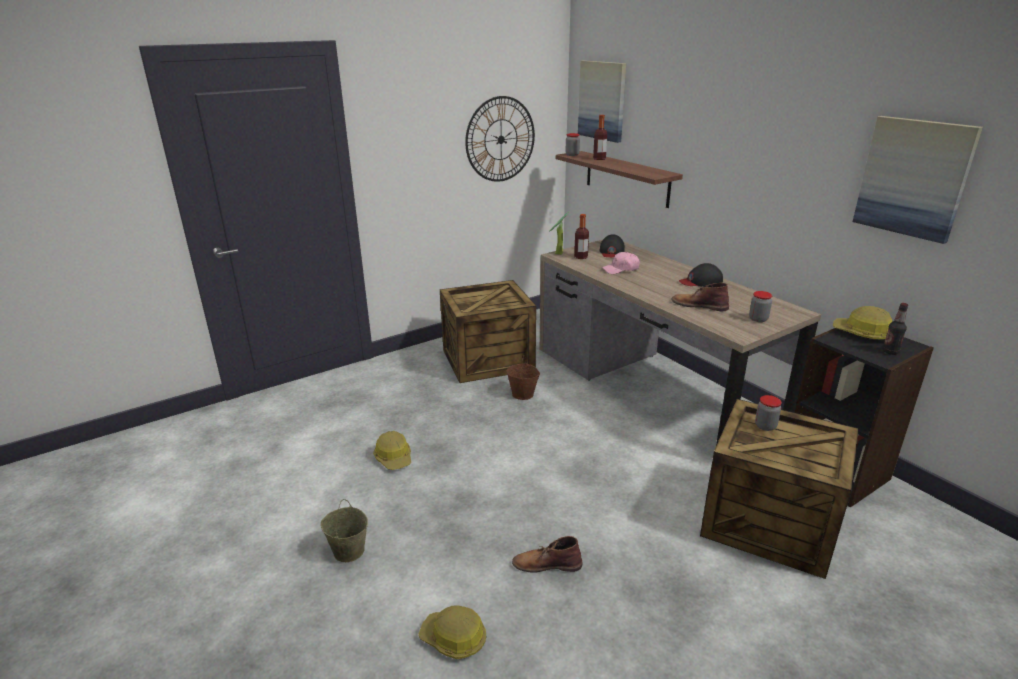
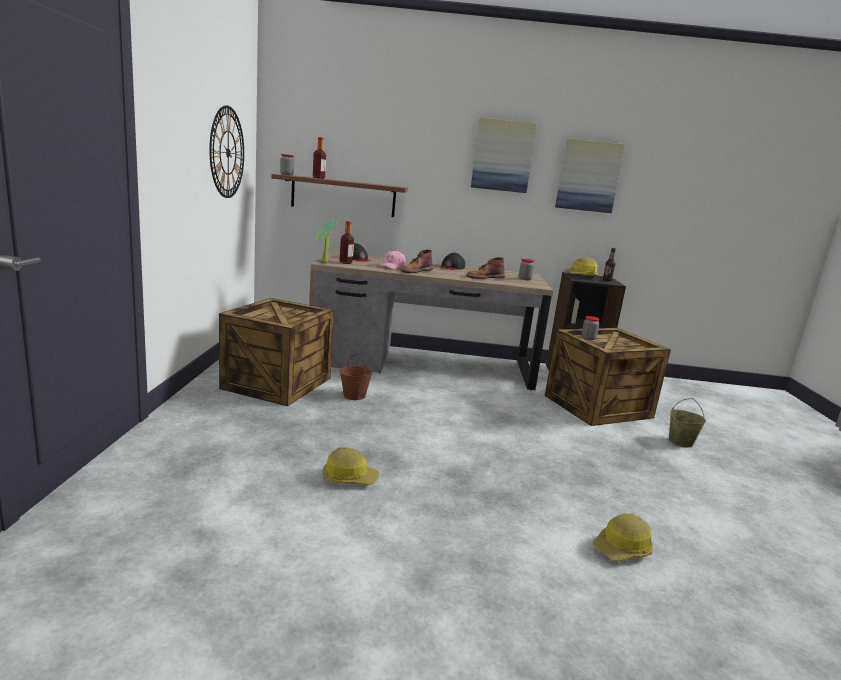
camera: 55 degrees left, 10 degrees down
beige bucket [321,499,368,562] -> beige bucket moved to [669,398,706,448]
brown boot [512,536,582,573] -> brown boot moved to [401,250,433,273]
picture [578,60,626,143] -> picture moved to [471,117,537,193]

